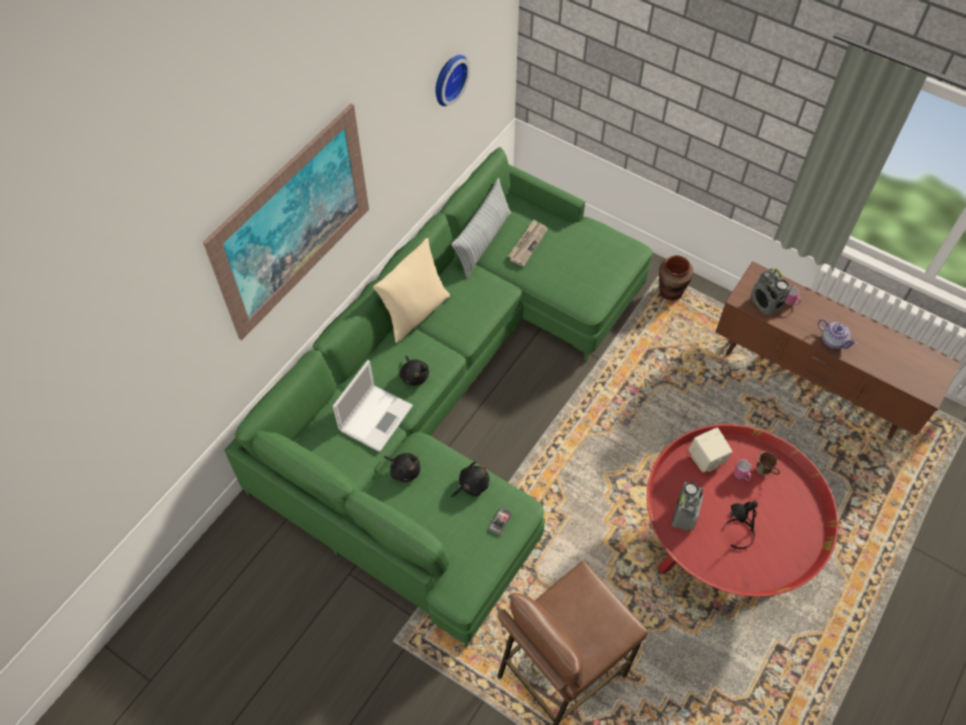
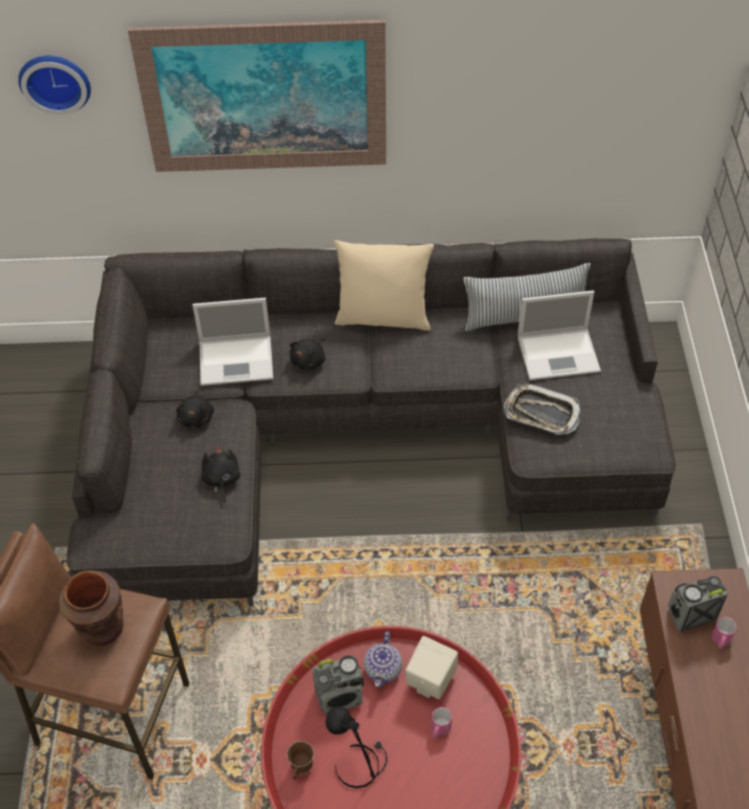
camera: 55 degrees right, 5 degrees down
green sofa [224,147,653,648] -> grey sofa [67,239,676,607]
wall clock [435,55,470,106] -> wall clock moved to [18,56,91,115]
black plush toy [451,461,490,498] -> black plush toy turned 120 degrees counterclockwise [201,445,240,503]
phone [488,508,512,535] -> none
newspaper [508,220,548,267] -> laptop [518,291,601,380]
brown vase [659,255,694,301] -> brown vase moved to [59,570,123,646]
radio [750,268,790,315] -> radio turned 45 degrees clockwise [668,576,728,632]
brown mug [757,452,780,475] -> brown mug moved to [287,741,314,780]
teapot [818,319,858,349] -> teapot moved to [364,632,402,687]
none -> tray [504,383,580,435]

